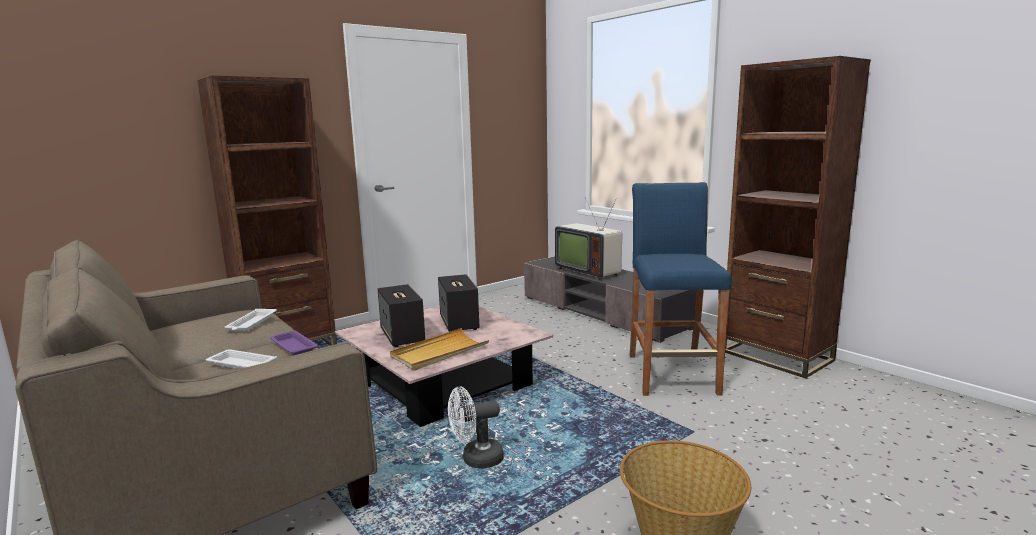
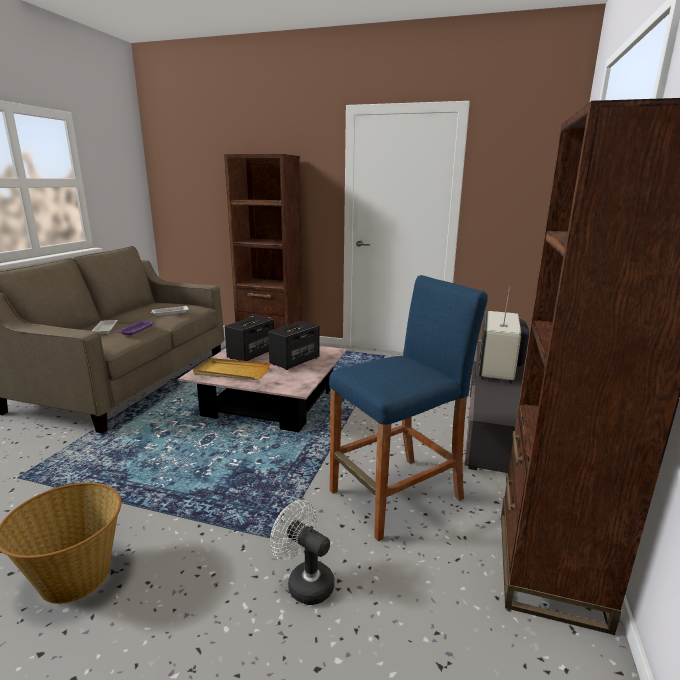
camera: 55 degrees right, 5 degrees up
white fan [448,387,504,469] -> white fan moved to [270,500,335,605]

